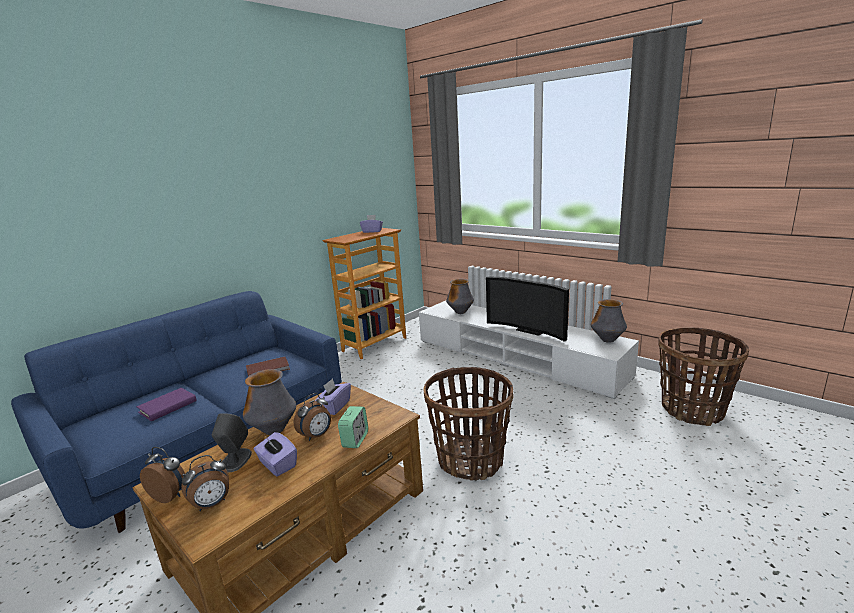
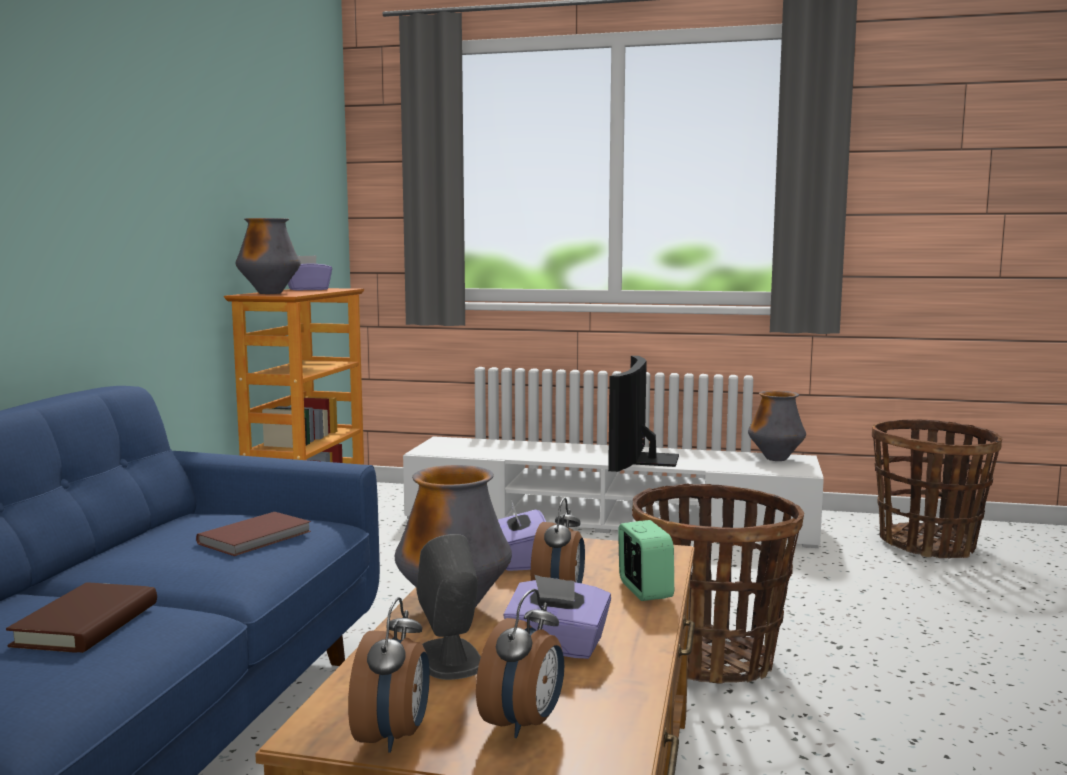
camera: 30 degrees left, 10 degrees down
purple book [137,388,197,421] -> brown book [6,582,157,653]
alarm clock [140,447,185,503] -> alarm clock turned 105 degrees clockwise [348,597,430,753]
vase [446,279,474,314] -> vase moved to [236,218,301,294]
television [486,276,569,342] -> television turned 90 degrees clockwise [608,356,679,472]

